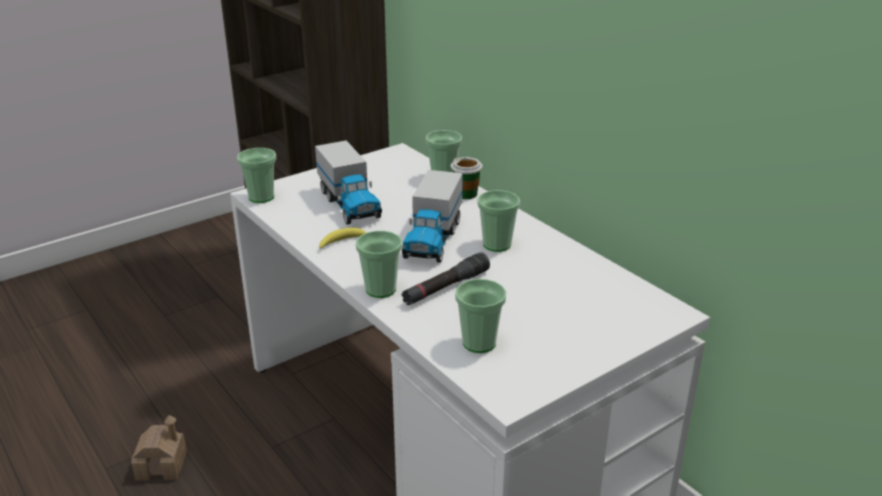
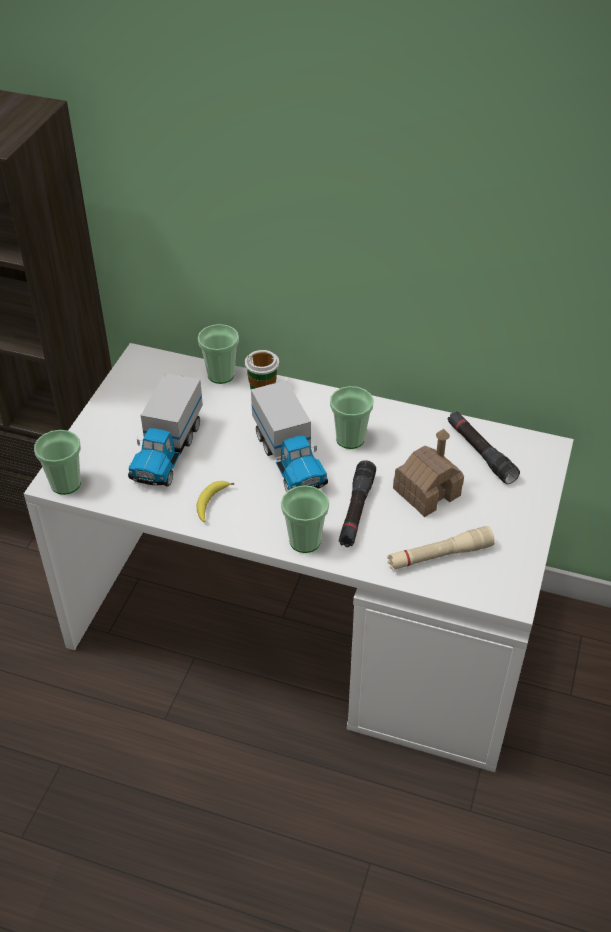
camera: 35 degrees left, 15 degrees up
toy house [131,415,187,481] -> toy house moved to [393,429,464,517]
toy truck [315,140,382,225] -> toy truck turned 75 degrees clockwise [128,373,203,487]
cup [455,279,506,353] -> beige flashlight [387,526,495,570]
none -> black flashlight [448,412,520,484]

